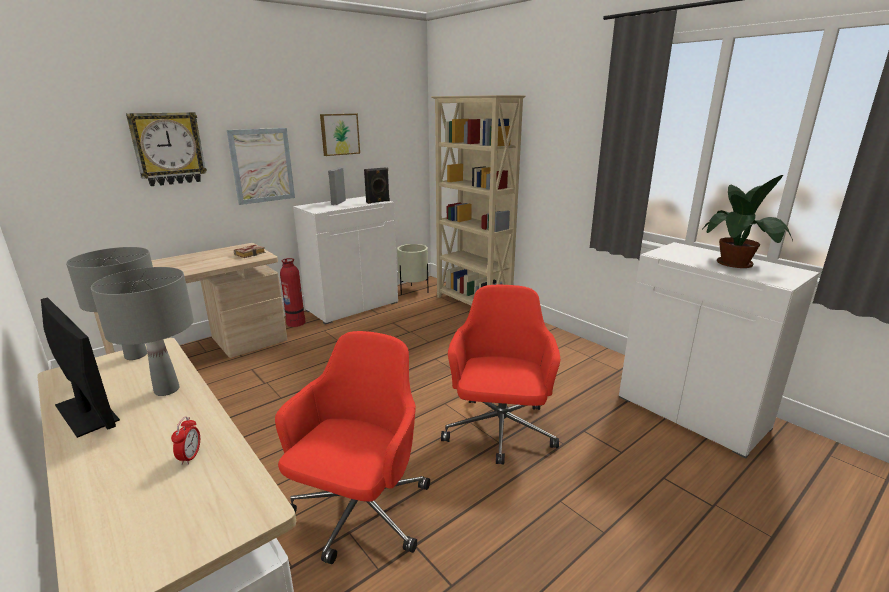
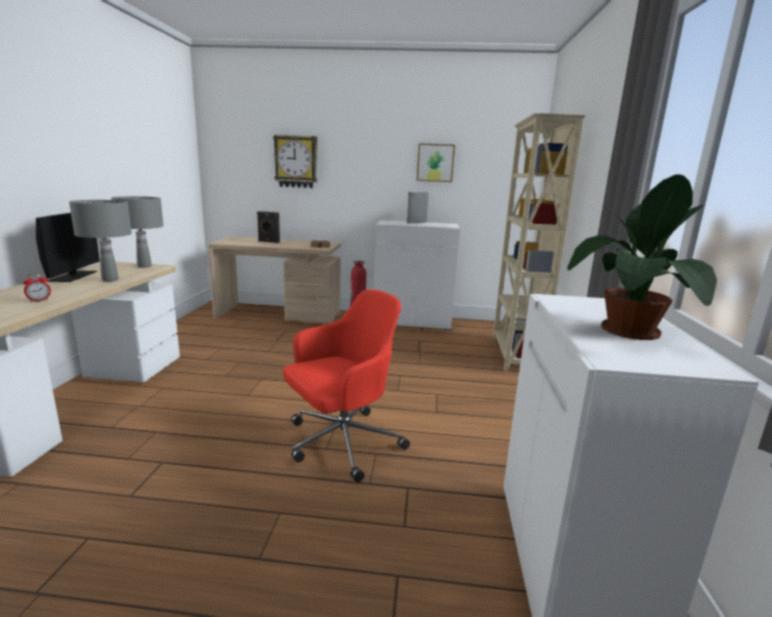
camera: 45 degrees right, 5 degrees down
picture [227,128,295,205] -> none
red office chair [275,331,430,564] -> none
black speaker [364,167,390,204] -> black speaker moved to [257,211,280,243]
beige planter [397,244,428,295] -> none

